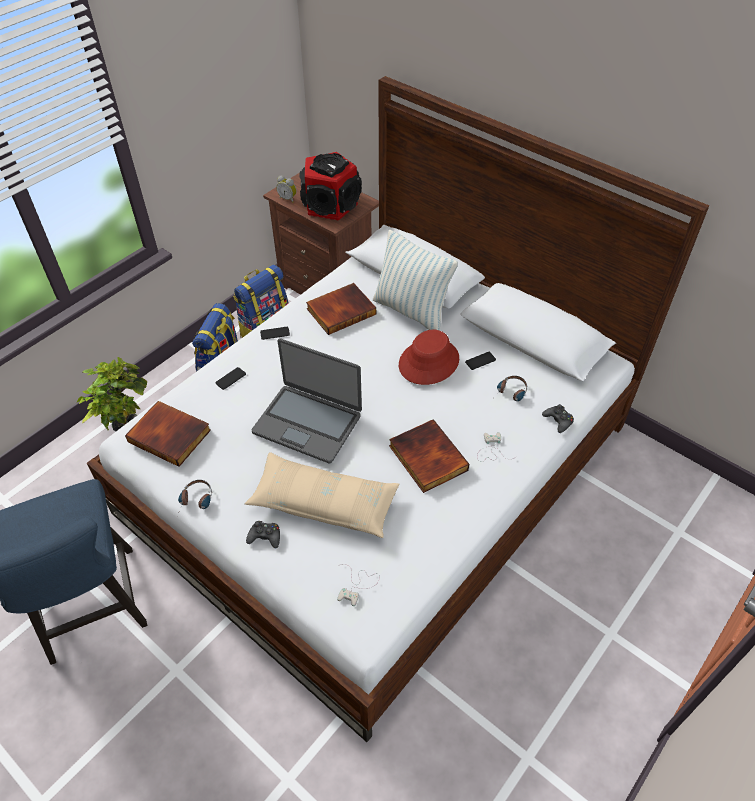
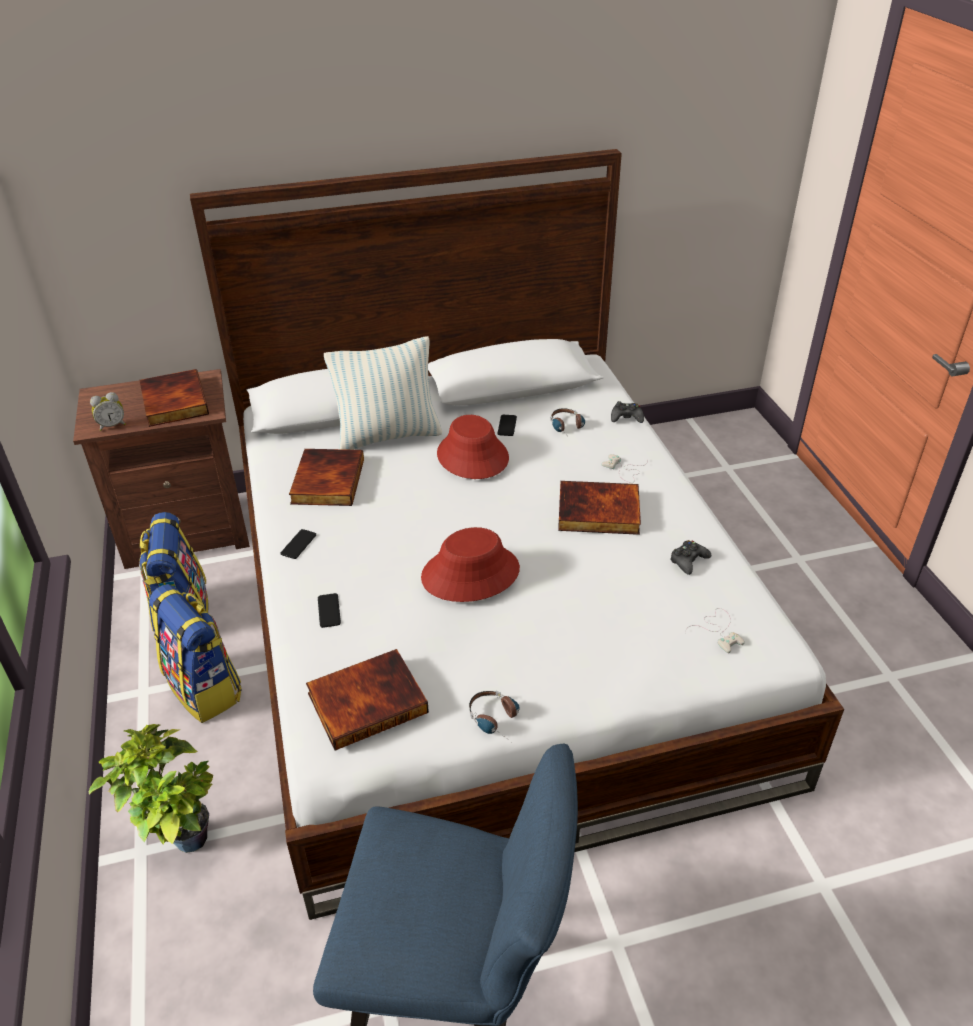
camera: 55 degrees left, 10 degrees down
beige pillow [245,452,399,538] -> none
black game controller [246,521,280,548] -> black game controller moved to [670,540,711,575]
laptop [252,339,362,464] -> red hat [421,527,520,602]
speaker [300,152,362,220] -> book [140,369,209,427]

